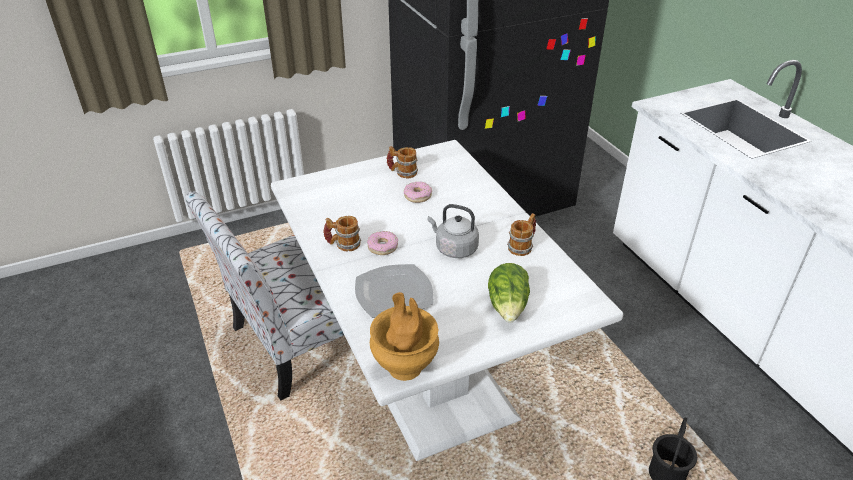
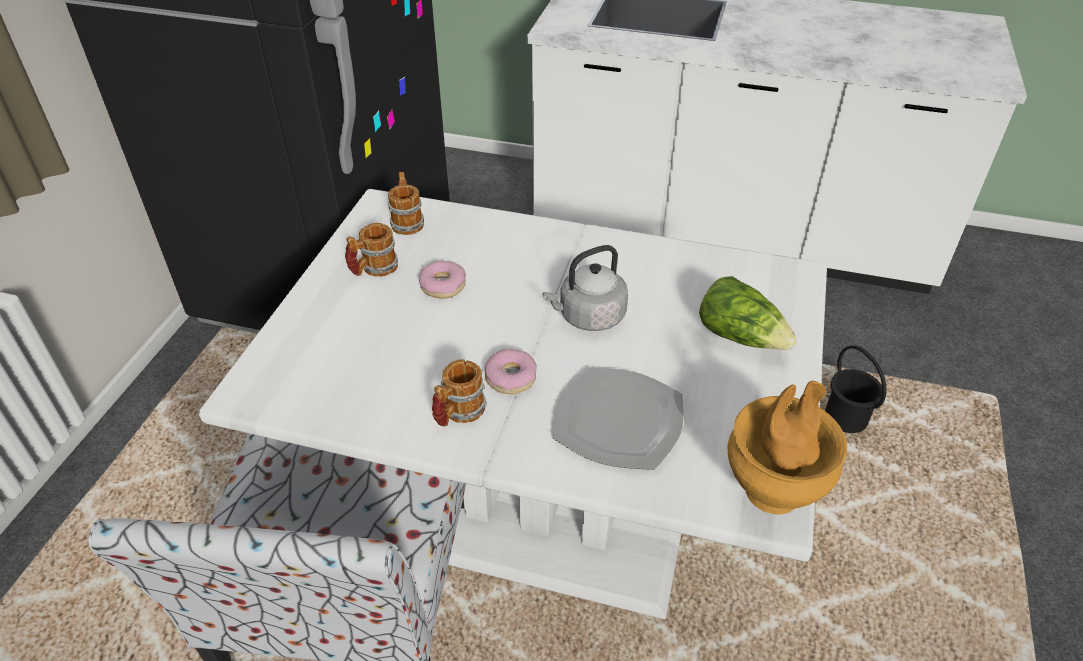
camera: 50 degrees left, 5 degrees up
mug [507,213,536,256] -> mug moved to [388,172,424,235]

